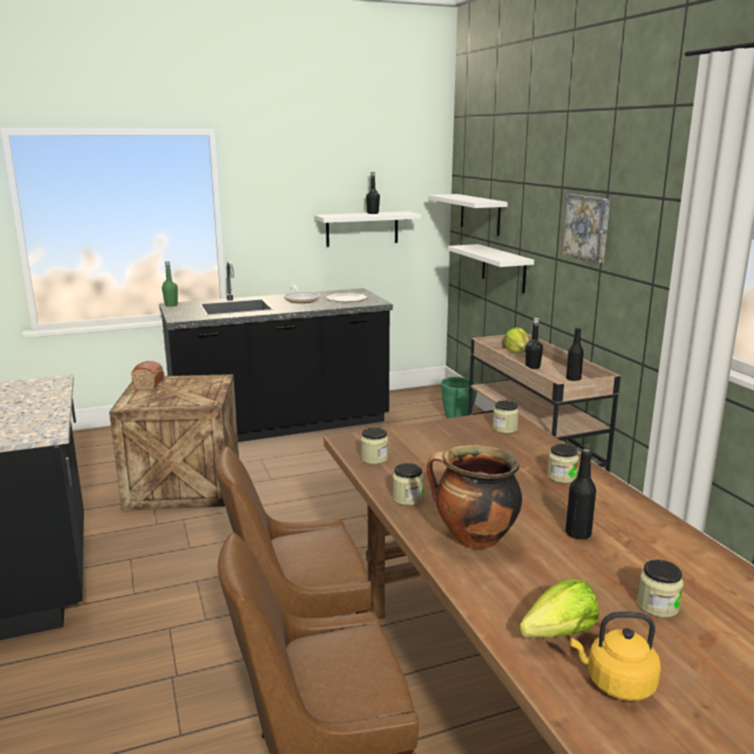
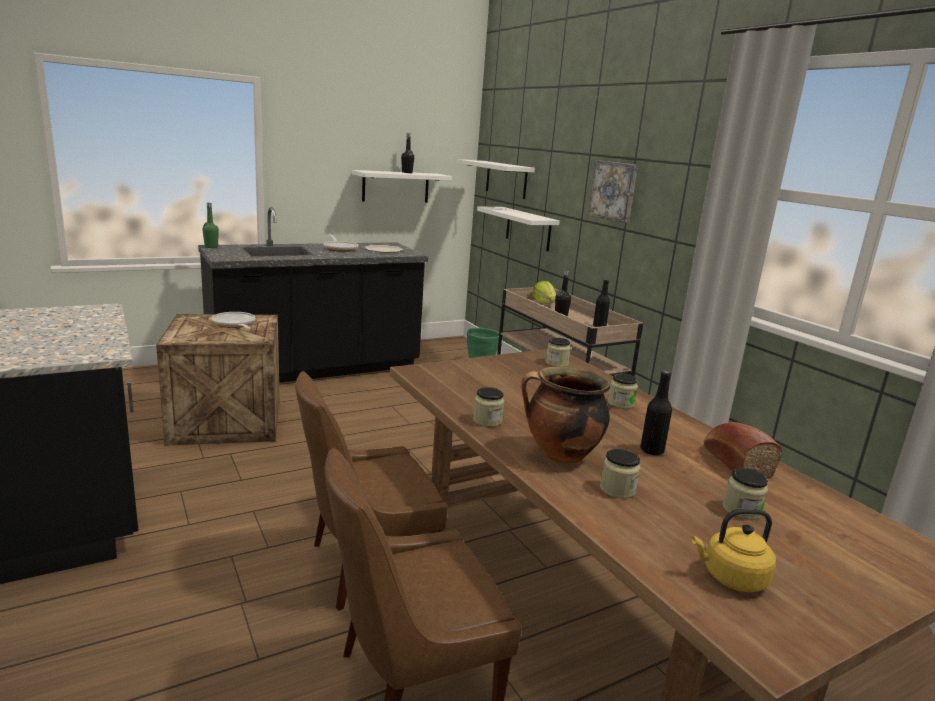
camera: 10 degrees left, 0 degrees up
bread [131,361,164,390] -> bread moved to [704,422,782,479]
jar [361,427,388,464] -> jar moved to [600,449,640,499]
lettuce [519,579,599,638] -> none
none -> frying pan [211,312,255,329]

